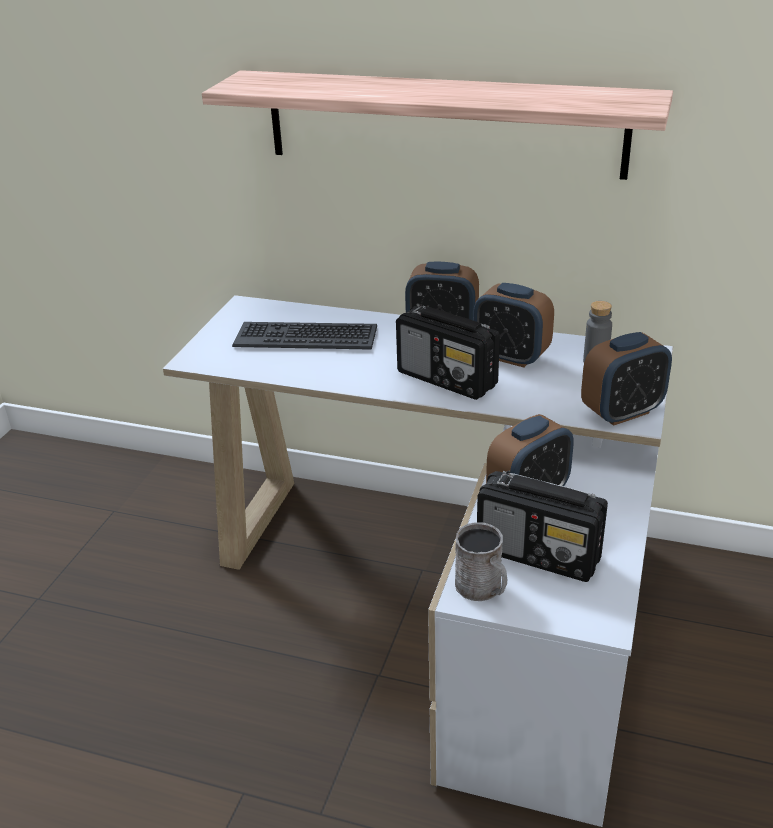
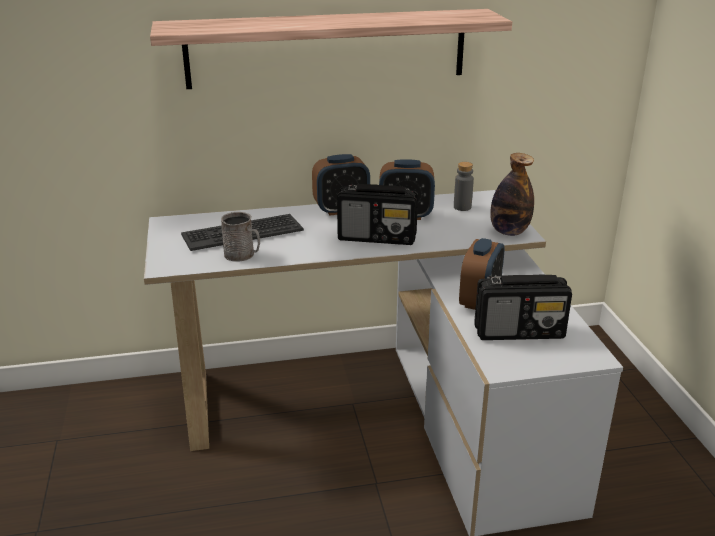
camera: 30 degrees left, 5 degrees down
grey mug [455,522,507,601] -> grey mug moved to [221,212,260,262]
alarm clock [581,332,672,426] -> bottle [490,153,534,236]

